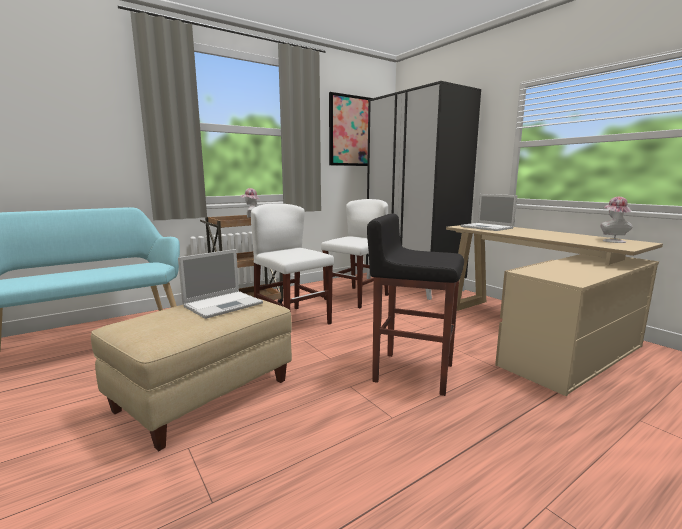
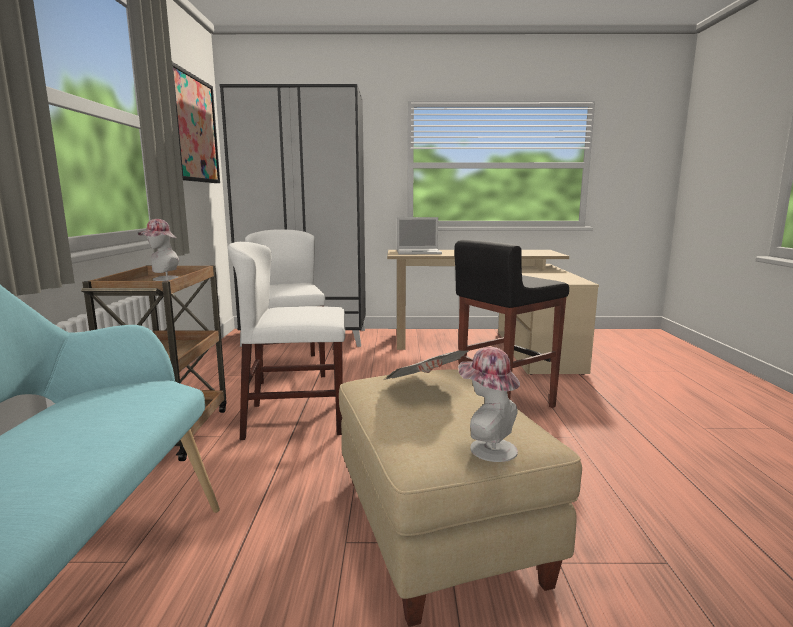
camera: 55 degrees left, 0 degrees up
laptop [178,249,263,319] -> newspaper [386,350,469,379]
hat [600,197,633,243] -> hat moved to [458,347,520,462]

